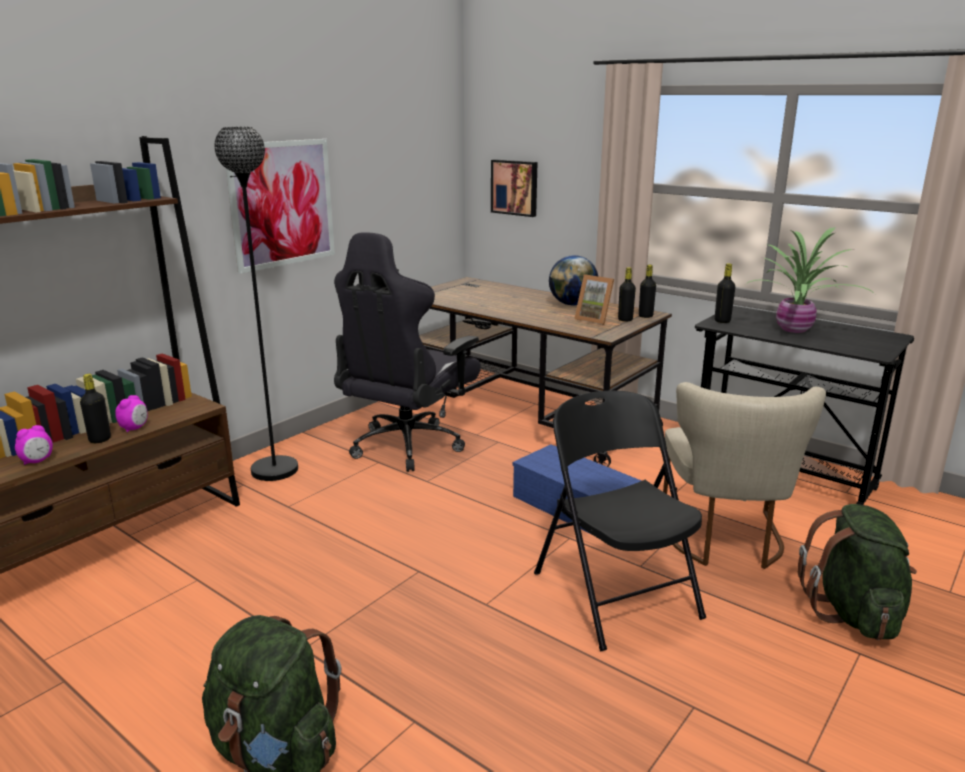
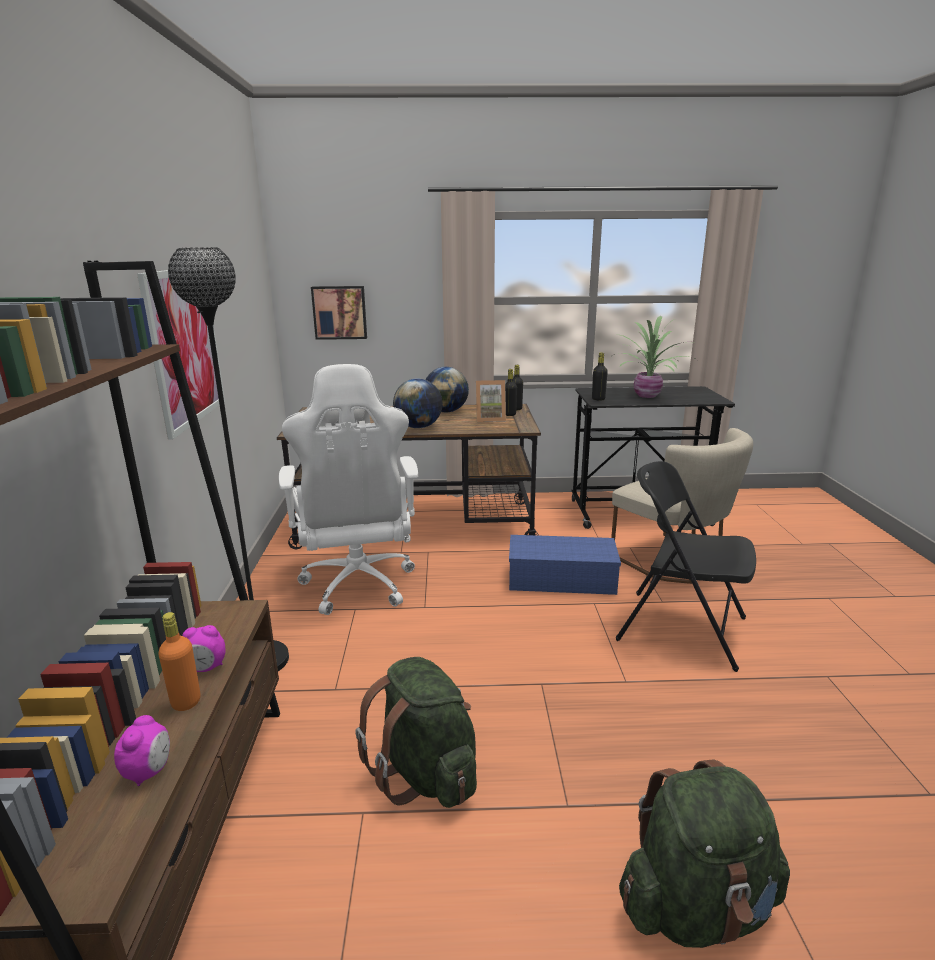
camera: 40 degrees left, 0 degrees up
black bottle [80,374,111,443] -> orange bottle [158,612,201,711]
alarm clock [115,395,148,432] -> alarm clock turned 105 degrees clockwise [182,625,226,672]
black office chair [334,232,481,472] -> white office chair [279,364,418,615]
green backpack [797,504,917,640] -> green backpack moved to [355,657,477,808]
none -> globe [393,378,443,428]

